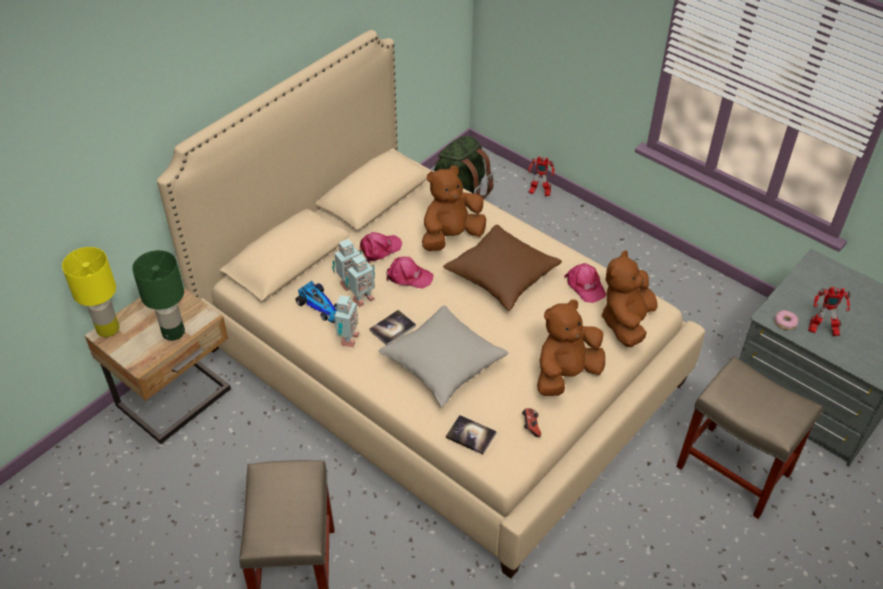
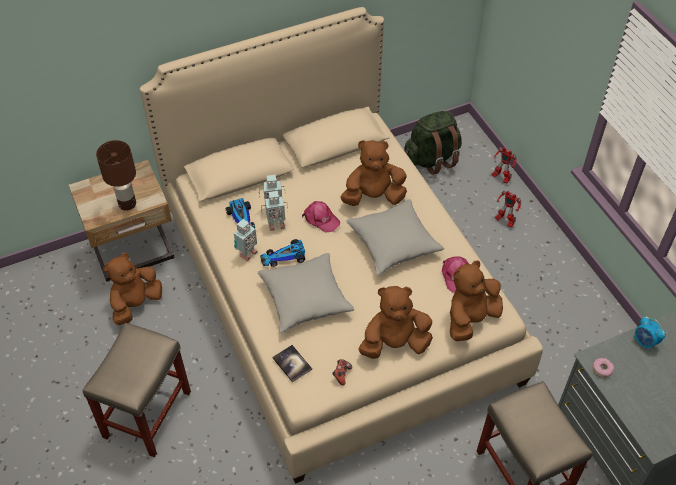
camera: 25 degrees right, 5 degrees up
yellow table lamp [62,247,119,337] -> none
green table lamp [132,250,185,341] -> brown table lamp [96,140,136,211]
pink cap [360,232,402,263] -> none
book [369,310,416,345] -> toy car [260,239,305,267]
brown pillow [443,224,562,311] -> grey pillow [346,199,444,275]
toy robot [808,287,851,336] -> toy robot moved to [495,190,521,227]
none -> brown plush toy [103,253,162,325]
none -> alarm clock [634,316,666,351]

